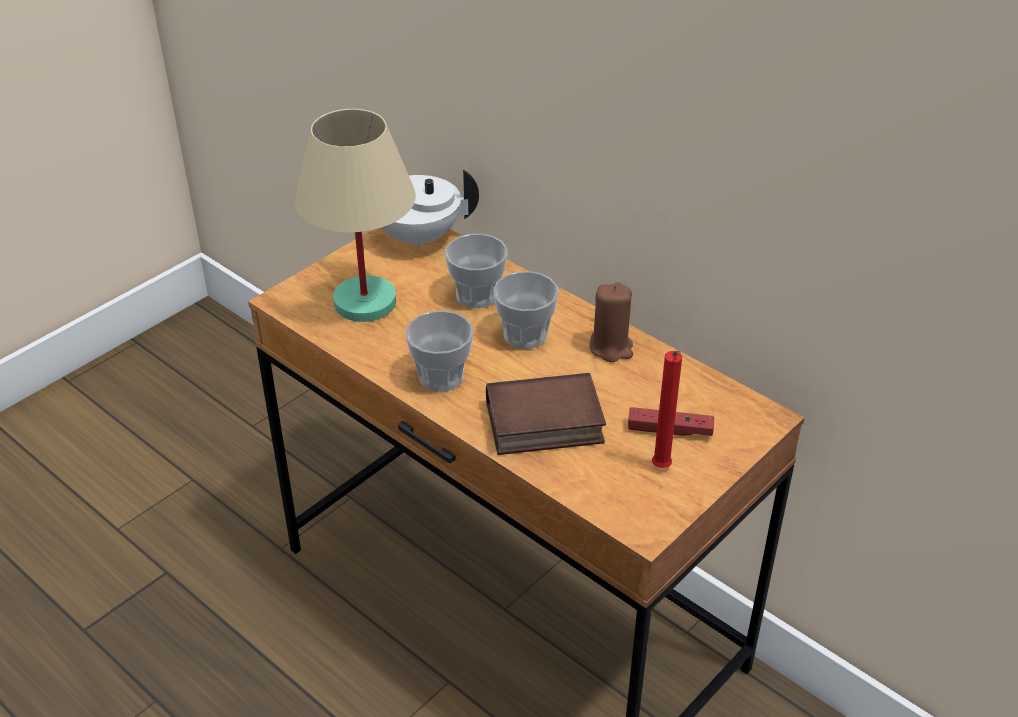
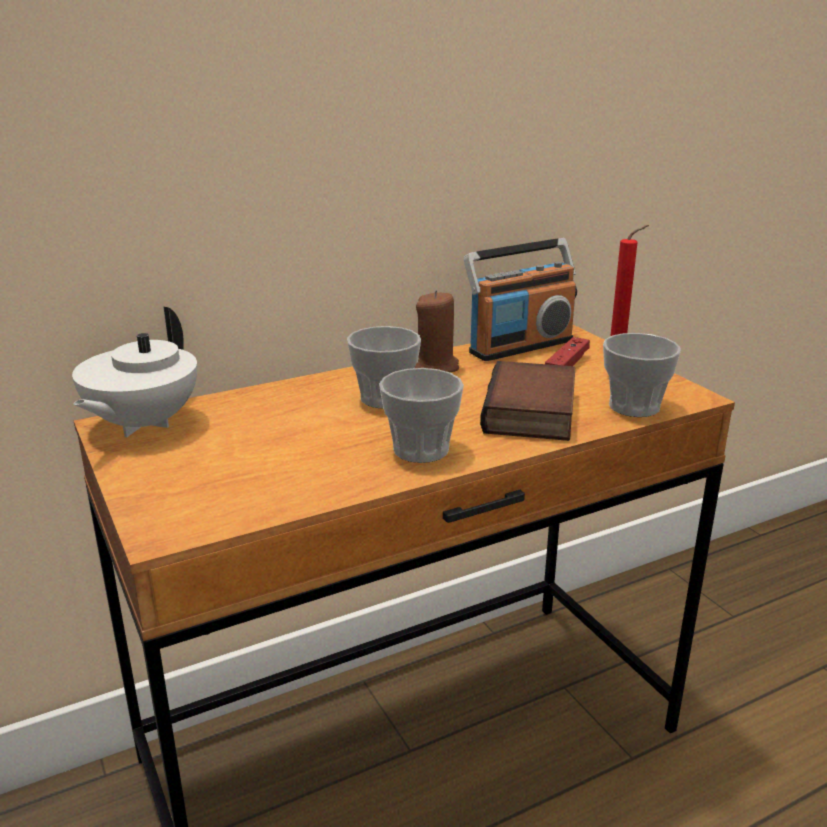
camera: 70 degrees left, 15 degrees down
beige table lamp [295,109,416,322] -> none
cup [445,234,507,308] -> cup moved to [603,333,681,417]
none -> radio [464,238,577,361]

